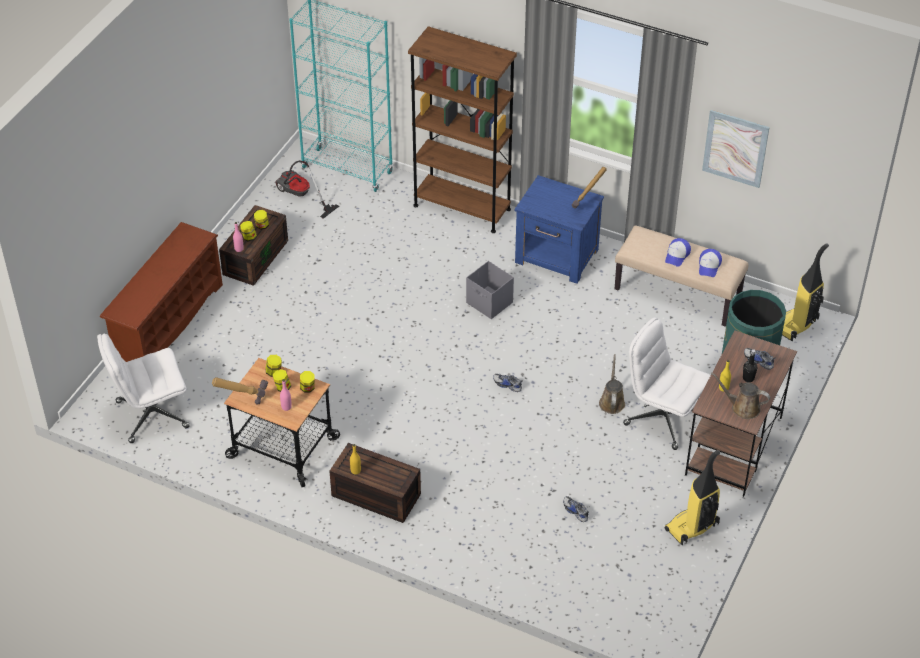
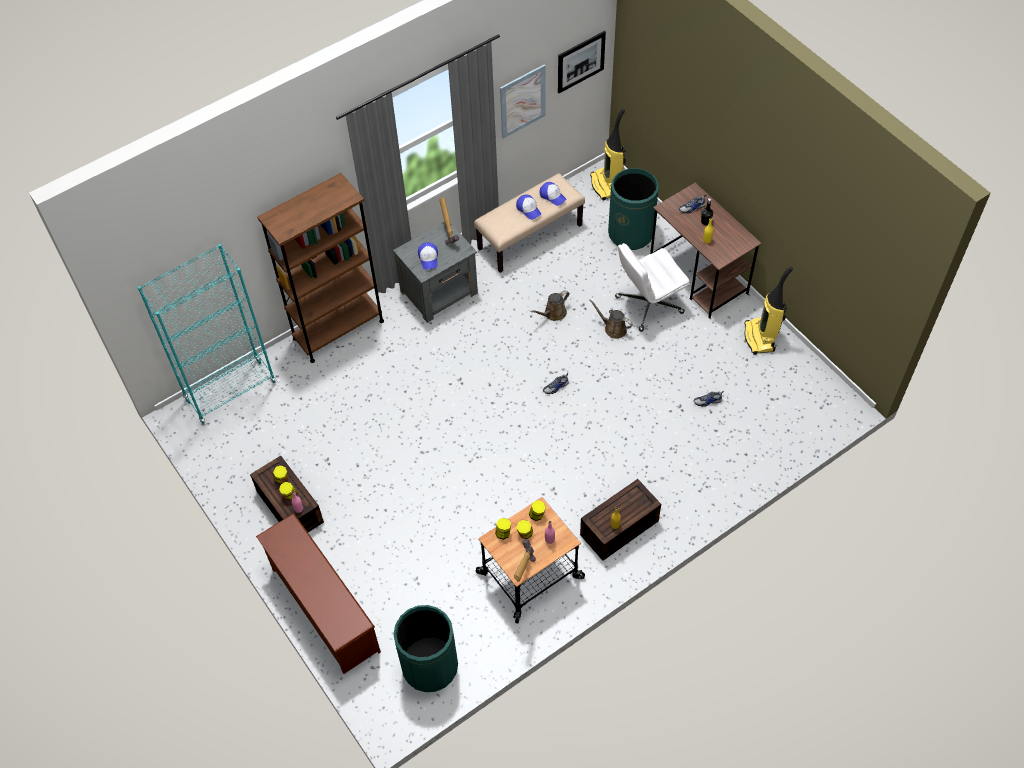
camera: 60 degrees left, 10 degrees up
white office chair [97,333,189,443] -> green trash can [393,605,458,692]
vacuum cleaner [275,160,339,219] -> none
grey storage box [466,261,514,319] -> none
blue nightstand [514,175,604,284] -> grey nightstand [393,222,478,323]
brown watering can [711,372,770,419] -> brown watering can moved to [530,290,570,321]
none -> cap [418,242,438,270]
none -> picture [558,31,606,93]

